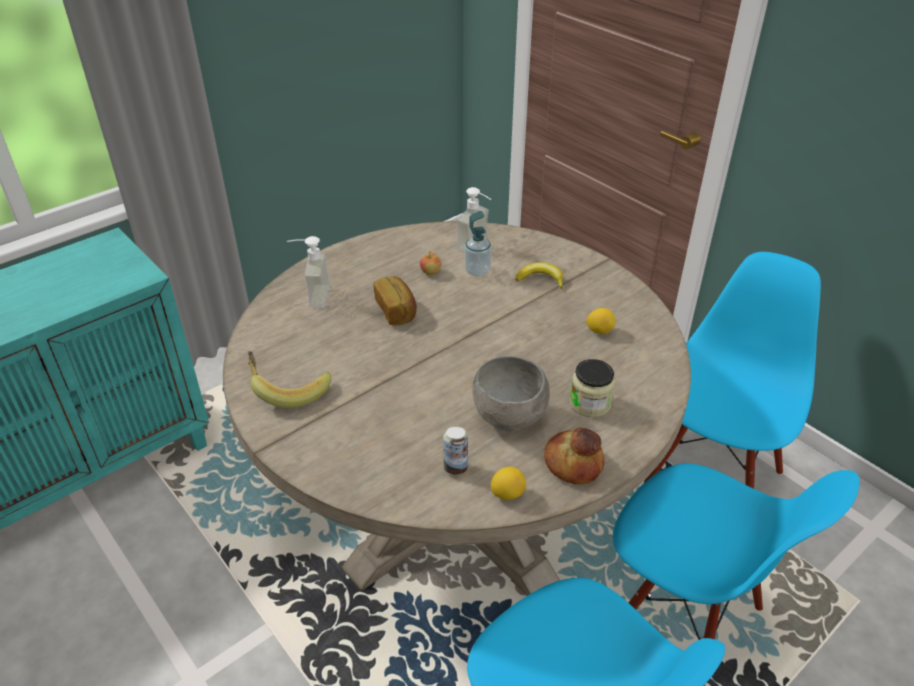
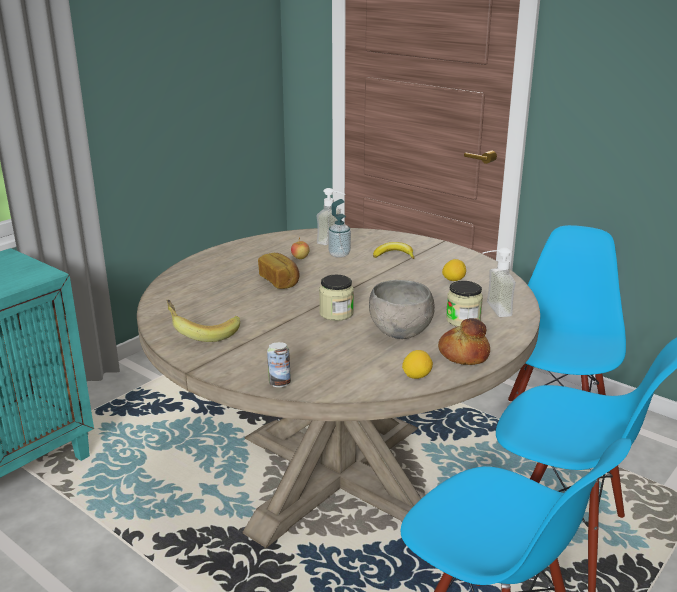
camera: 10 degrees left, 15 degrees down
soap dispenser [287,236,330,307] -> soap dispenser moved to [483,247,516,317]
can [443,426,468,475] -> can moved to [267,342,291,387]
none -> jar [319,275,354,321]

